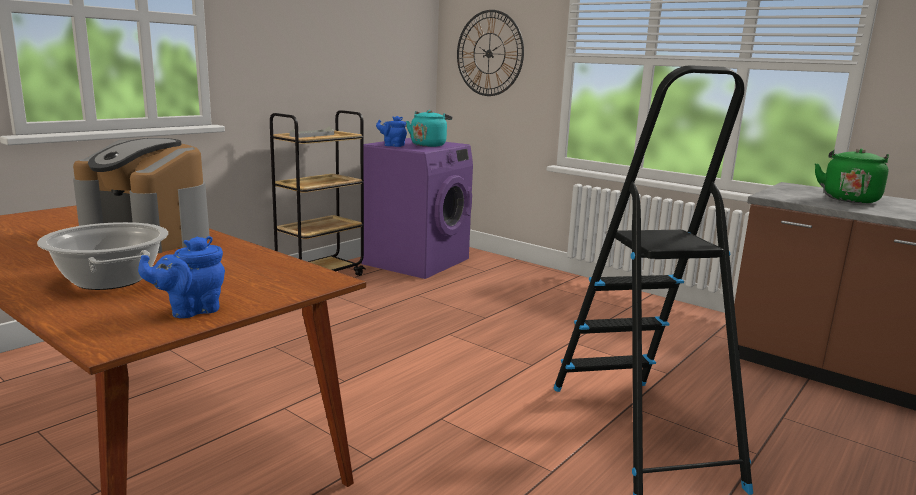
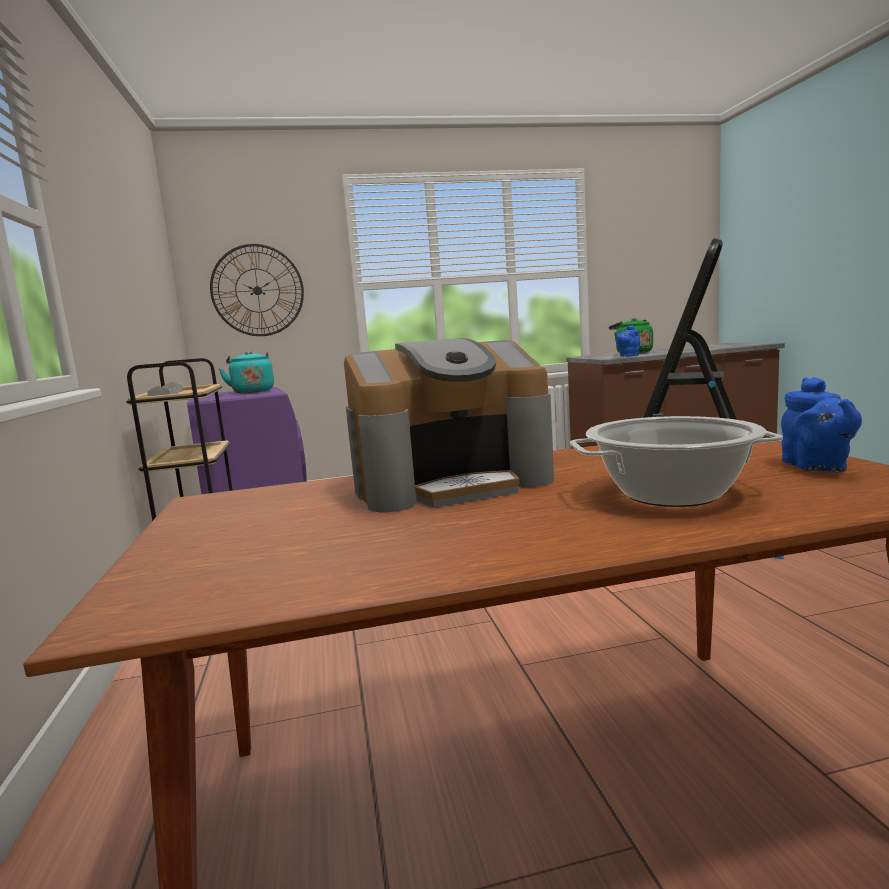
camera: 50 degrees left, 5 degrees down
blue teapot [376,116,407,147] -> blue teapot moved to [616,325,640,357]

